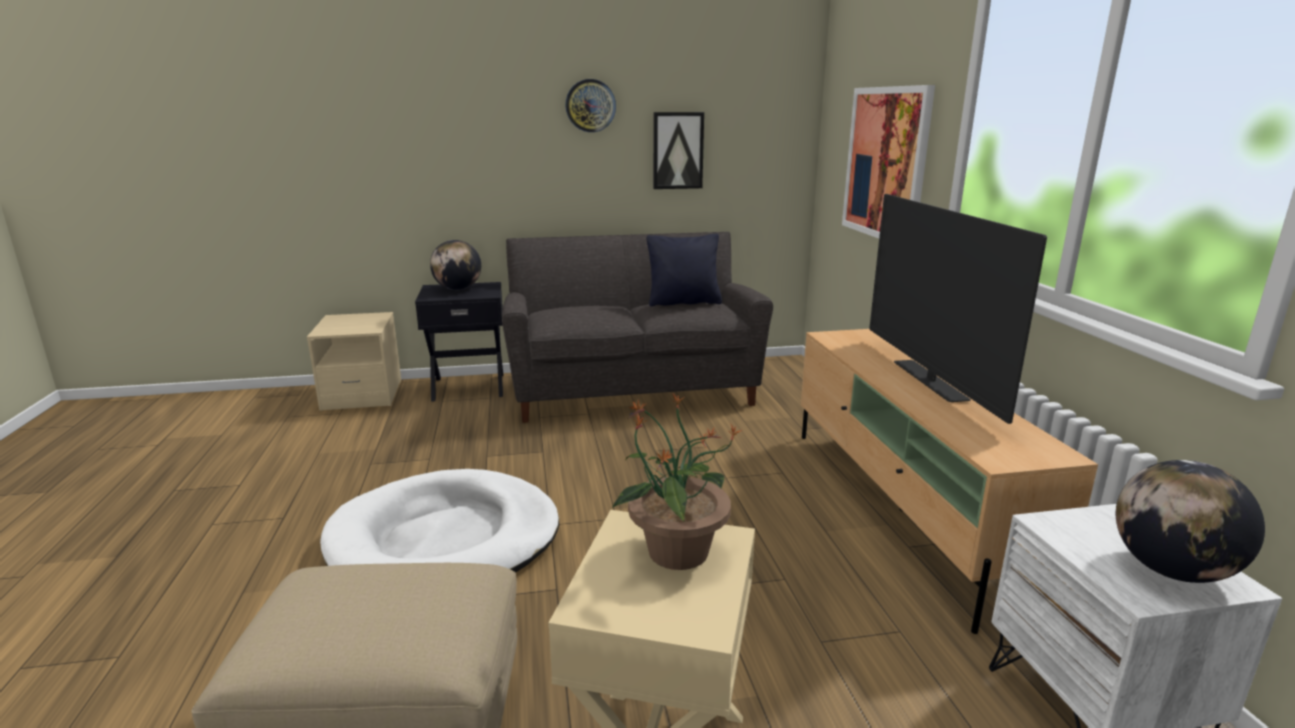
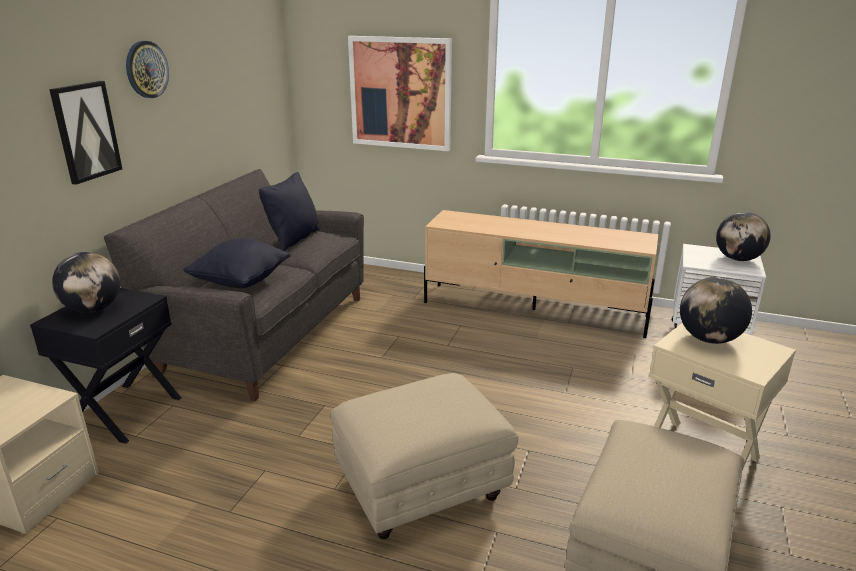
camera: 60 degrees left, 5 degrees up
white dog bed [320,469,559,572] -> beige ottoman [331,373,518,539]
potted plant [612,393,742,570] -> globe [680,277,752,344]
picture [653,112,704,189] -> picture moved to [49,81,122,185]
television [870,194,1047,424] -> none
none -> black pillow [183,238,291,288]

